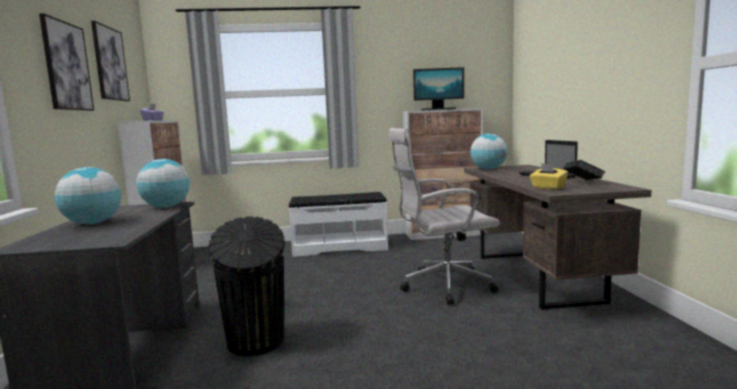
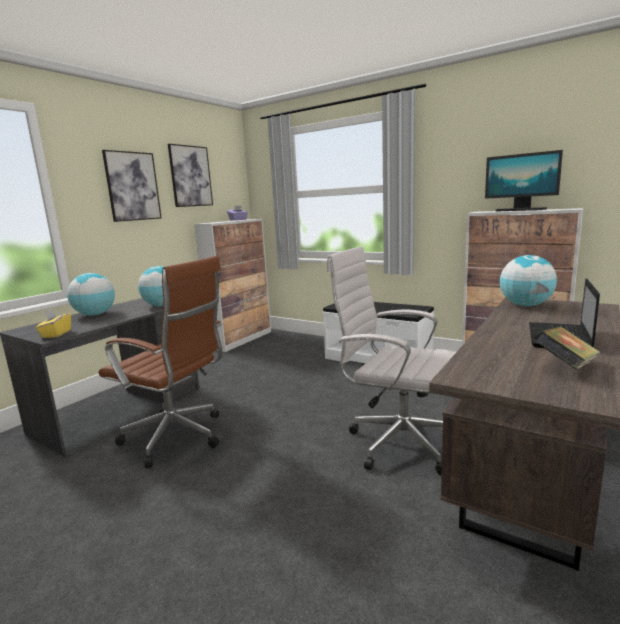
camera: 40 degrees right, 5 degrees up
black trash can [209,216,285,356] -> brown office chair [99,256,222,468]
yellow tissue box [530,163,568,189] -> yellow tissue box moved to [36,309,71,338]

